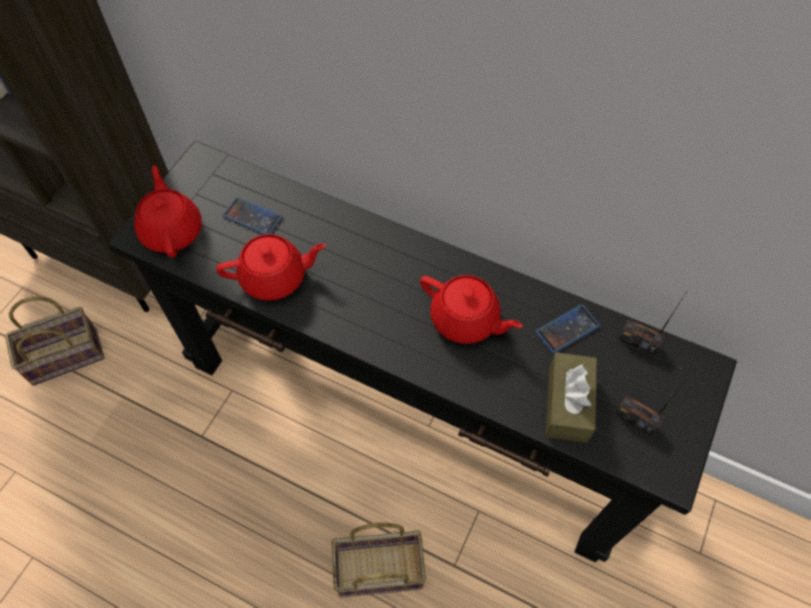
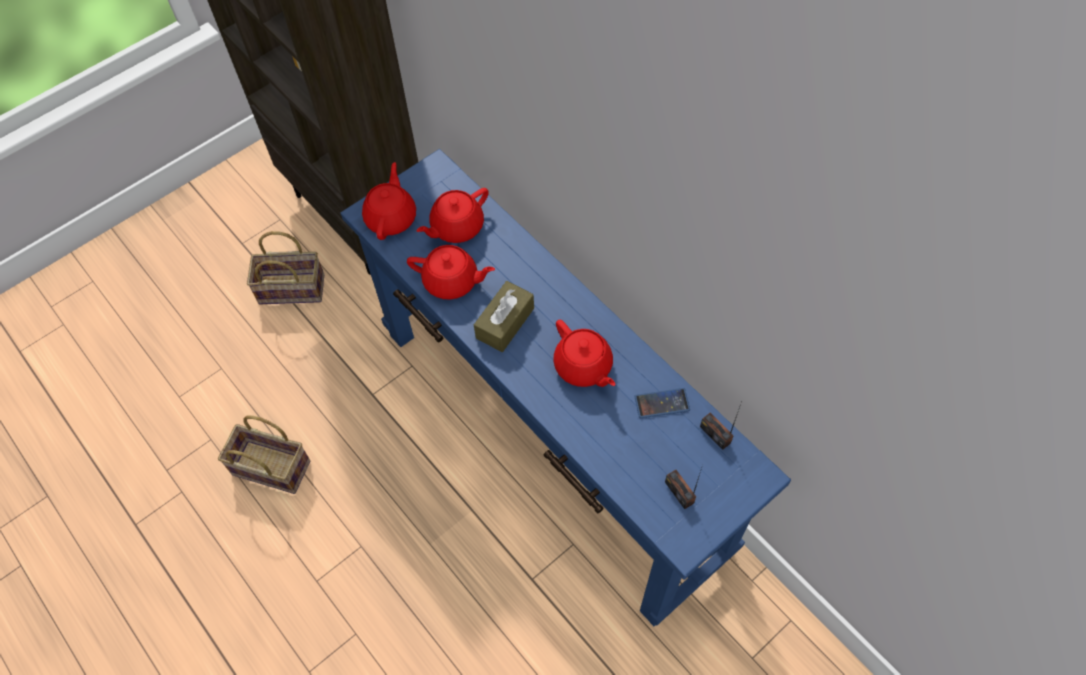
camera: 25 degrees right, 0 degrees up
black console table [108,141,737,562] -> blue console table [341,149,791,626]
phone [222,197,282,235] -> red teapot [416,188,488,243]
basket [332,523,426,598] -> basket moved to [218,415,310,494]
brown tissue box [546,352,597,443] -> brown tissue box moved to [474,281,534,352]

